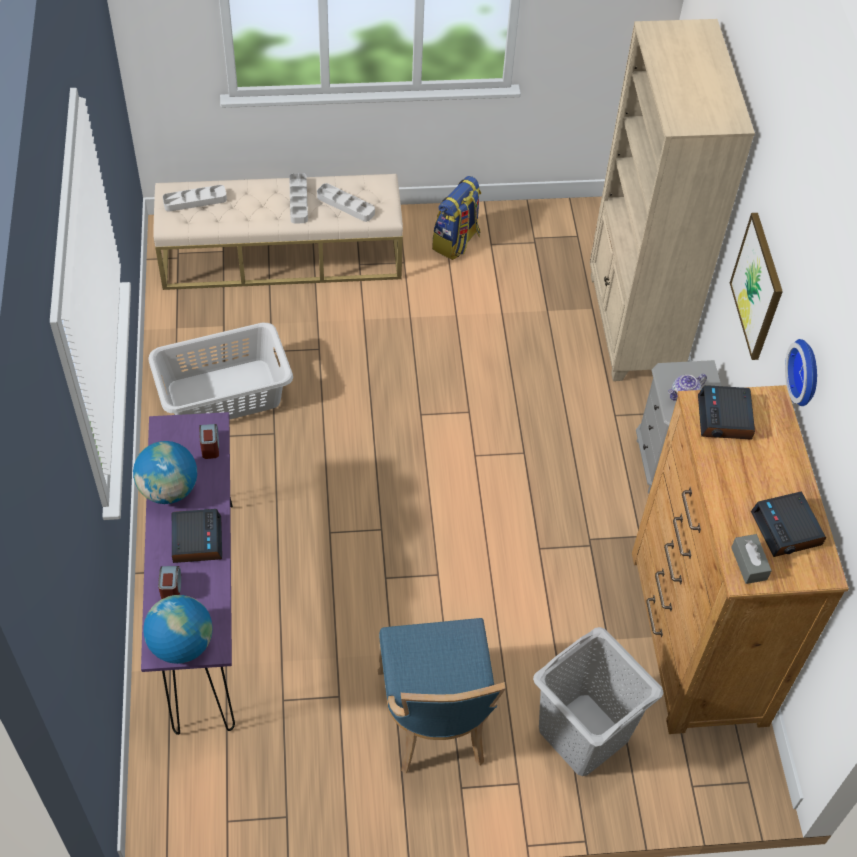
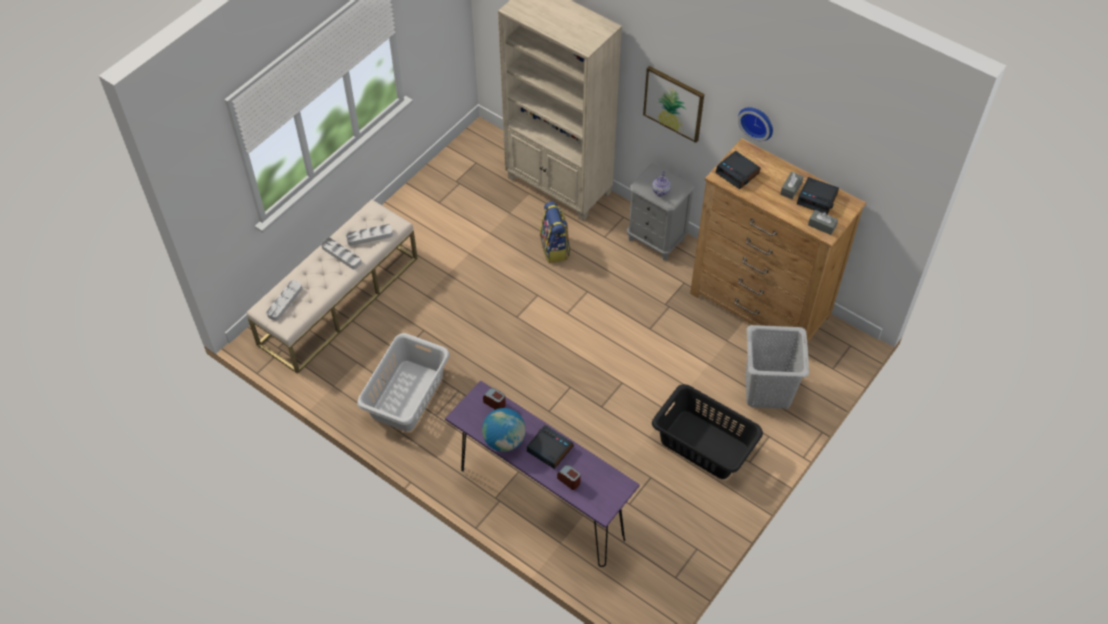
camera: 45 degrees left, 0 degrees up
globe [143,595,213,664] -> none
blue chair [378,618,506,773] -> black laundry basket [652,384,763,479]
backpack [432,176,481,260] -> backpack moved to [540,202,571,263]
none -> grey tissue box [780,172,804,199]

